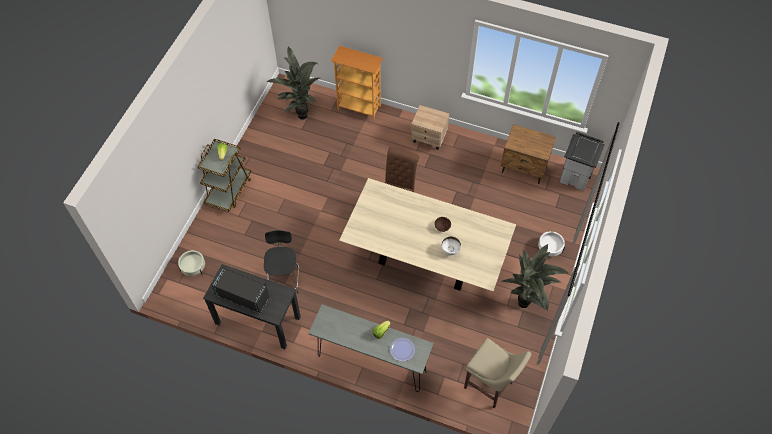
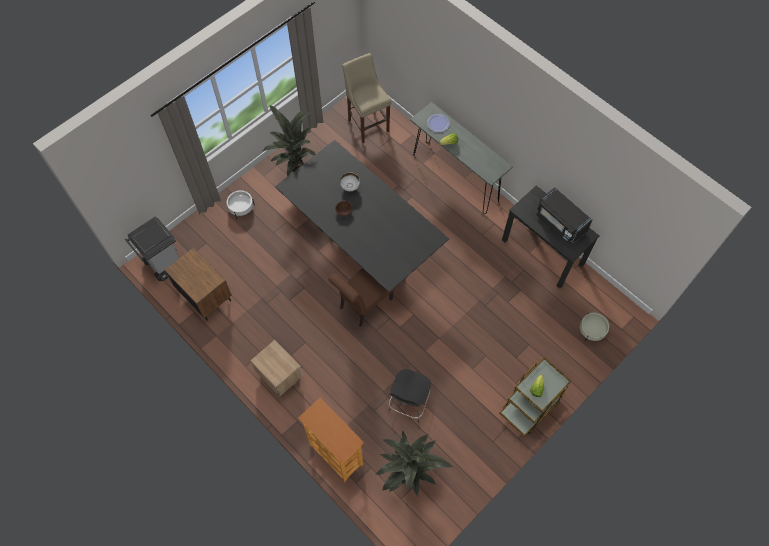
camera: 155 degrees left, 5 degrees up
black stool [264,230,299,293] -> black stool moved to [389,369,431,422]
beige dining table [339,178,516,292] -> black dining table [275,140,449,292]

